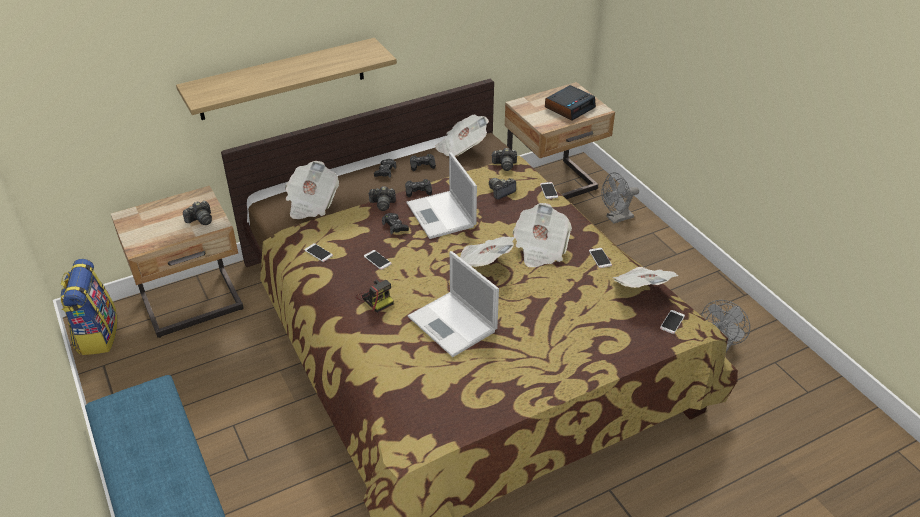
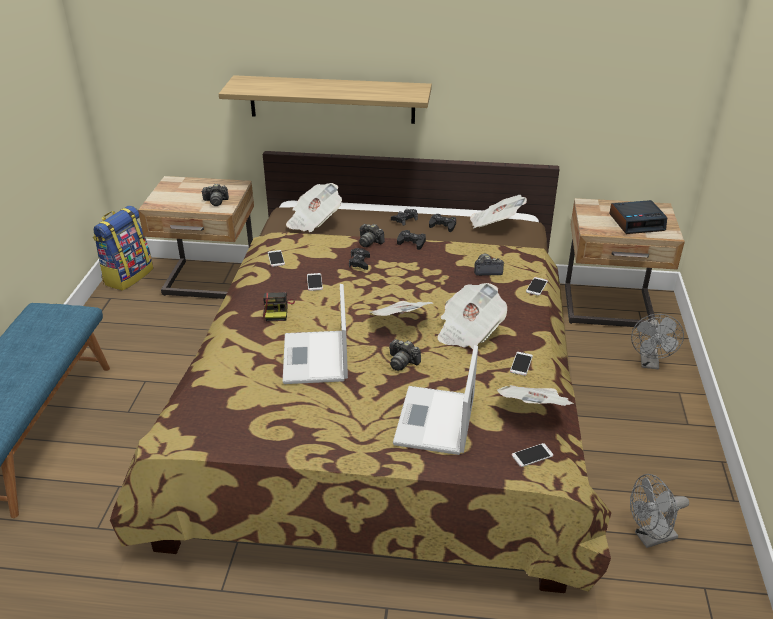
camera: 35 degrees right, 5 degrees down
laptop [406,152,477,239] -> laptop moved to [393,345,478,455]
camera [492,148,517,171] -> camera moved to [389,339,421,371]
grey fan [601,172,639,224] -> grey fan turned 90 degrees counterclockwise [631,314,684,369]

